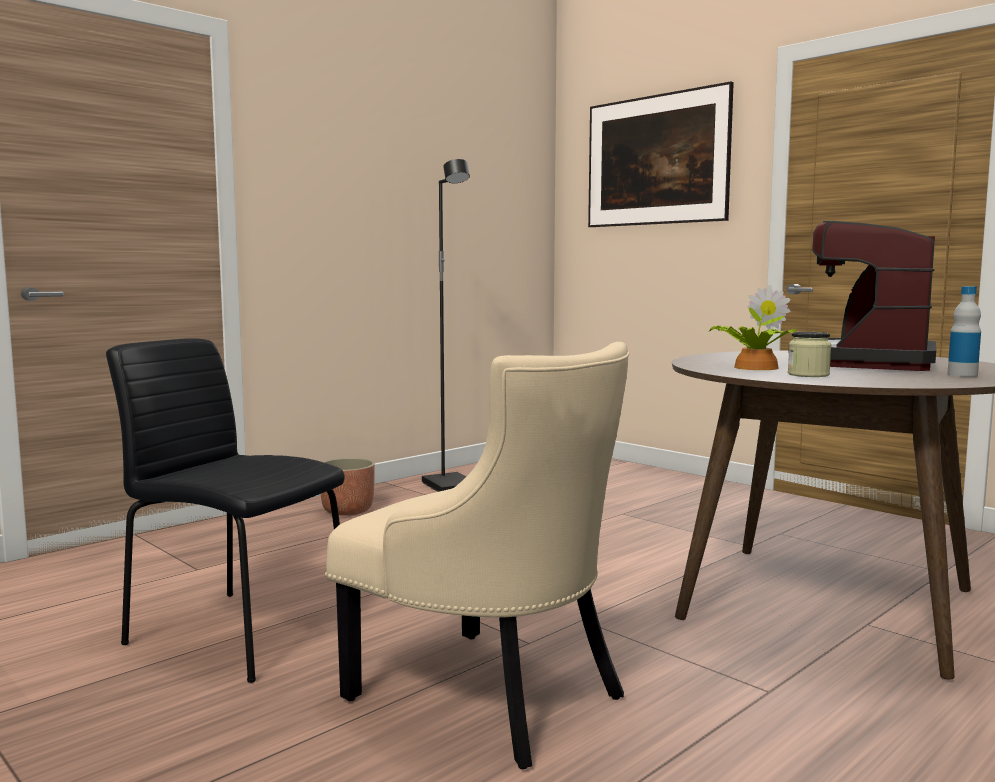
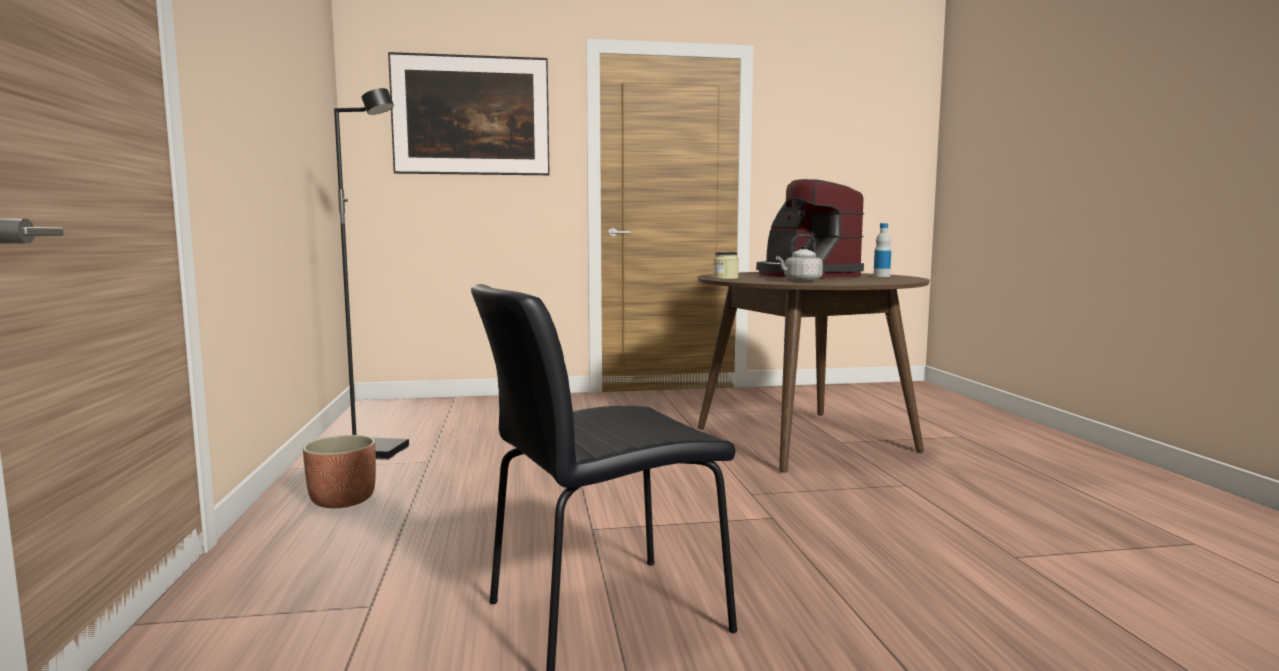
camera: 55 degrees left, 0 degrees up
beige chair [325,342,629,769] -> none
potted plant [708,285,796,370] -> grey kettle [776,234,823,282]
jar [788,332,831,377] -> jar moved to [713,252,739,279]

